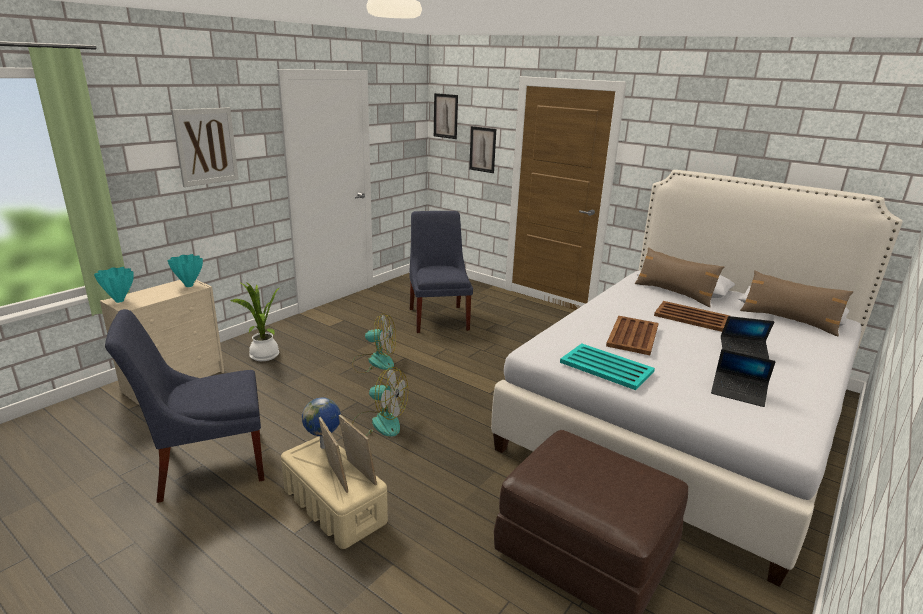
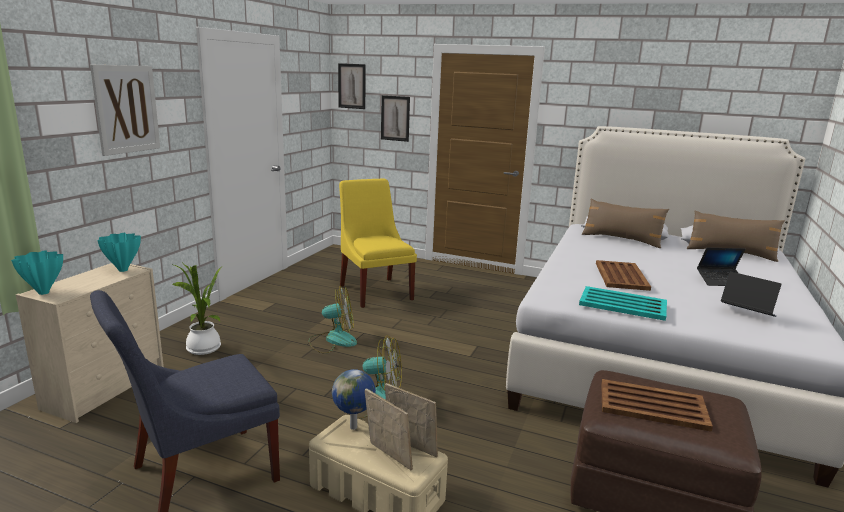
camera: 15 degrees left, 5 degrees down
blue chair [409,211,473,333] -> yellow chair [339,178,417,308]
brown tray [654,301,730,332] -> brown tray moved to [601,379,713,432]
laptop [711,349,776,407] -> laptop turned 150 degrees counterclockwise [721,271,781,317]

